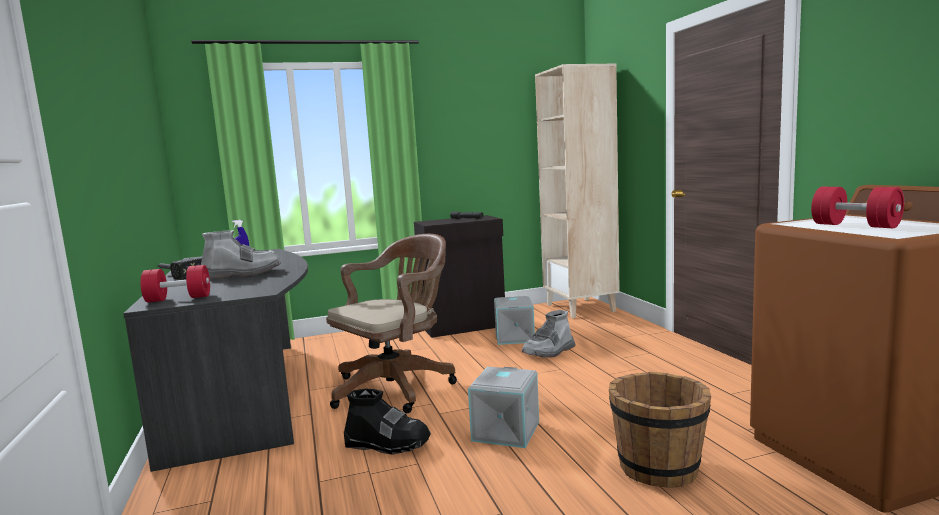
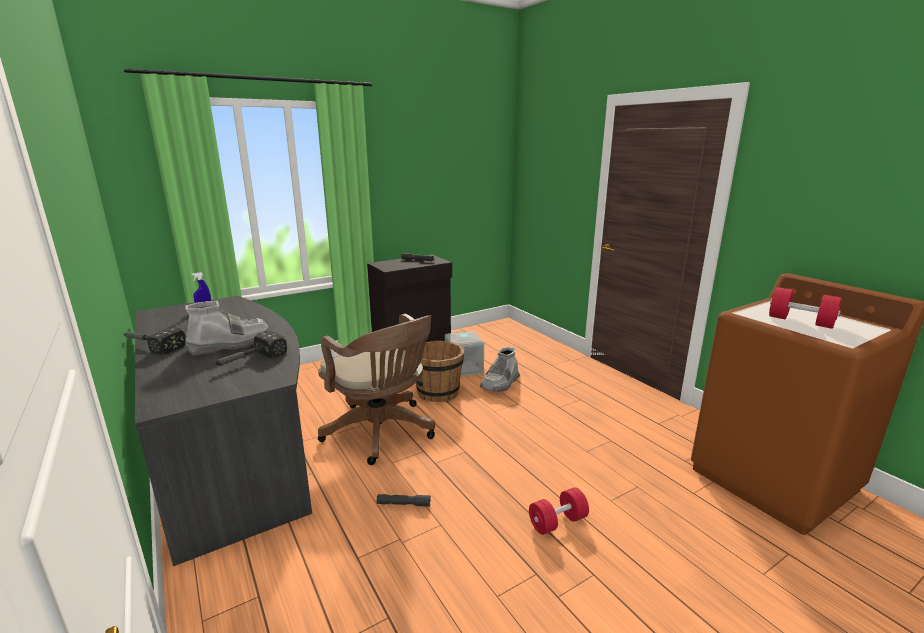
camera: 15 degrees left, 10 degrees up
red dumbbell [140,265,210,302] -> red dumbbell moved to [529,487,589,535]
brown office chair [326,234,457,413] -> brown office chair turned 105 degrees clockwise [318,314,435,465]
black boot [344,389,431,455] -> grey flashlight [377,494,431,507]
grey storage box [468,367,539,448] -> none
beige bookcase [535,64,620,318] -> none
brown bucket [609,372,711,488] -> brown bucket moved to [416,341,464,402]
none -> hammer [212,331,287,365]

